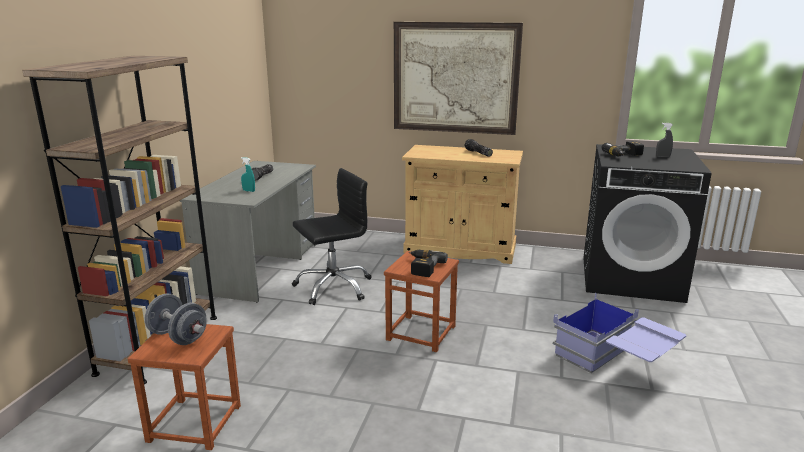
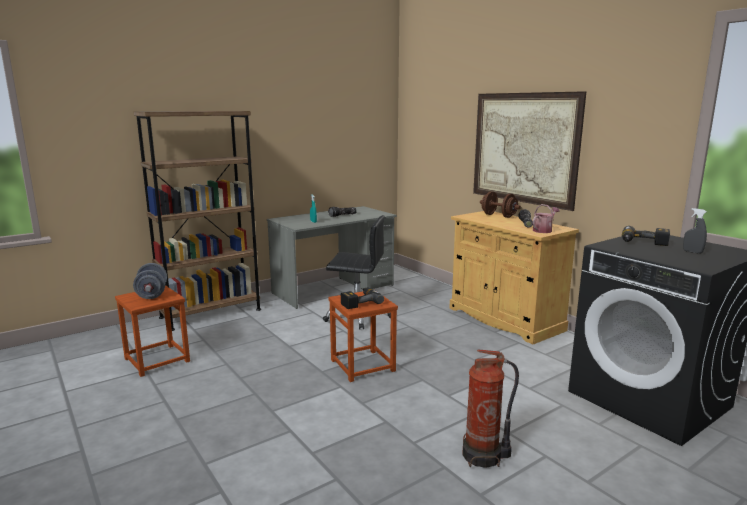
camera: 40 degrees right, 5 degrees down
blue storage box [553,293,686,373] -> fire extinguisher [462,349,519,468]
none -> brown dumbbell [480,191,521,218]
none -> watering can [533,204,560,233]

